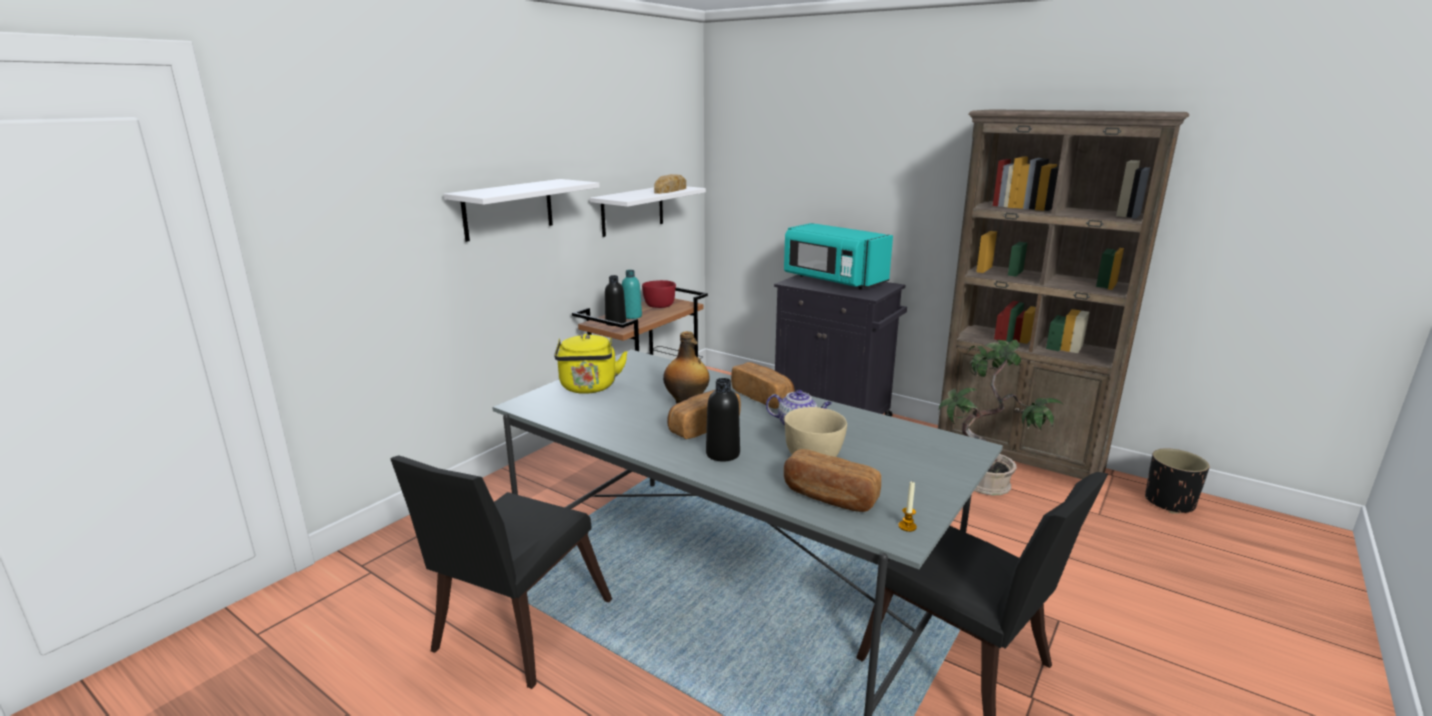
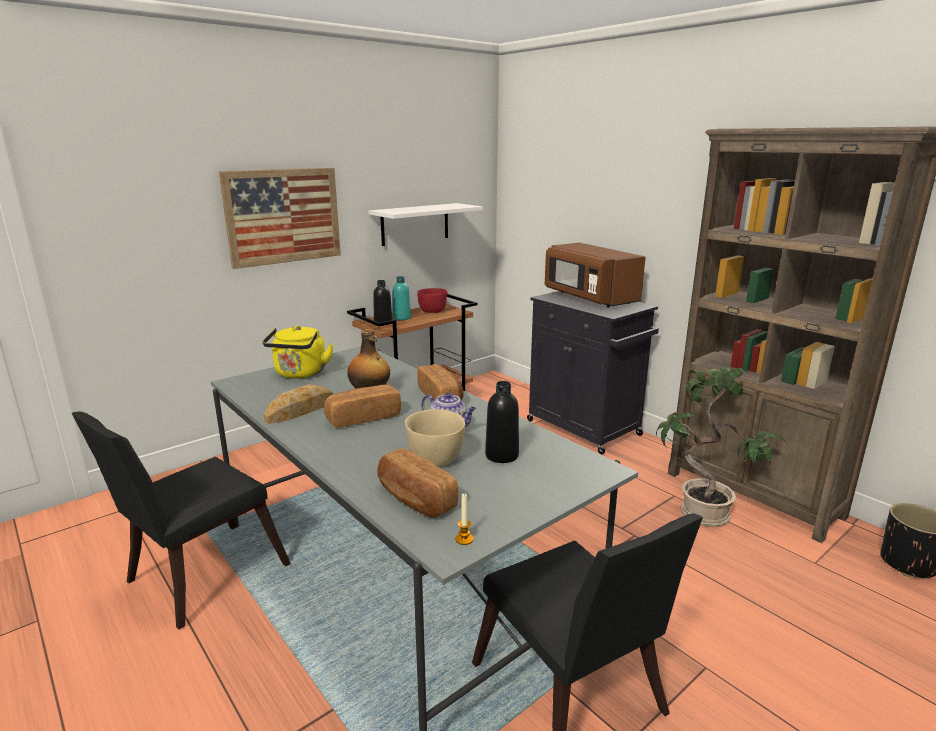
camera: 15 degrees right, 0 degrees up
white shelf [443,179,600,242] -> picture [219,168,341,269]
bread [654,174,686,194] -> bread moved to [264,384,333,424]
black bottle [706,378,740,461] -> black bottle moved to [485,381,519,463]
turquoise microwave [784,223,893,289] -> brown microwave [545,243,646,307]

